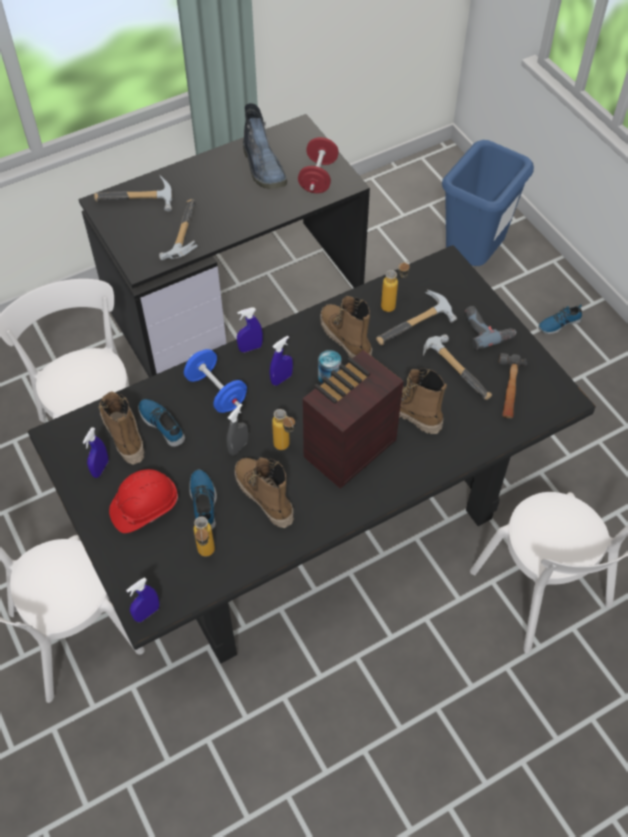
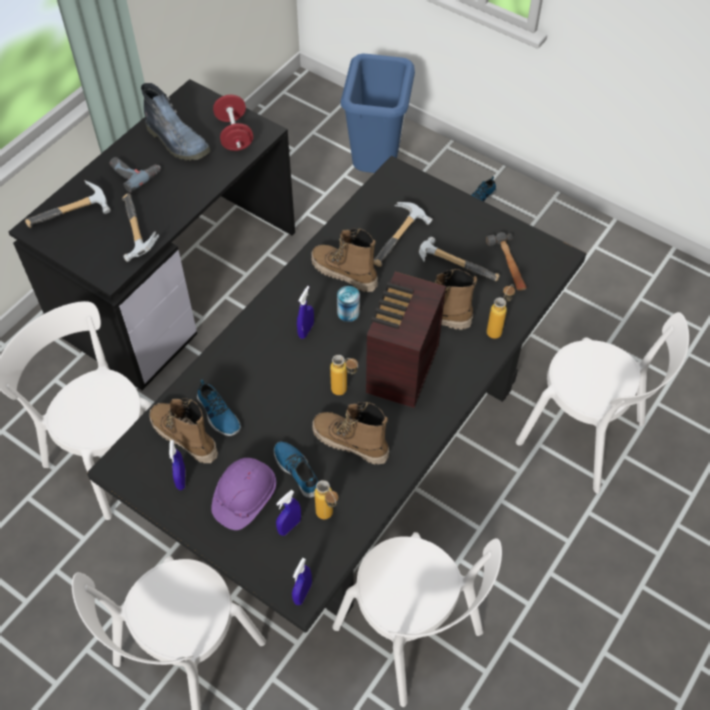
camera: 25 degrees left, 0 degrees up
red hard hat [109,469,178,533] -> purple hard hat [211,458,276,530]
shoe [138,399,185,447] -> shoe turned 150 degrees counterclockwise [197,379,241,436]
blue dumbbell [184,349,247,413] -> none
grey spray bottle [226,404,248,455] -> none
blue spray bottle [237,307,263,352] -> blue spray bottle moved to [276,490,301,536]
bottle [381,261,410,312] -> bottle moved to [487,284,515,339]
power drill [465,306,517,350] -> power drill moved to [110,157,161,193]
none -> white chair [332,532,502,707]

